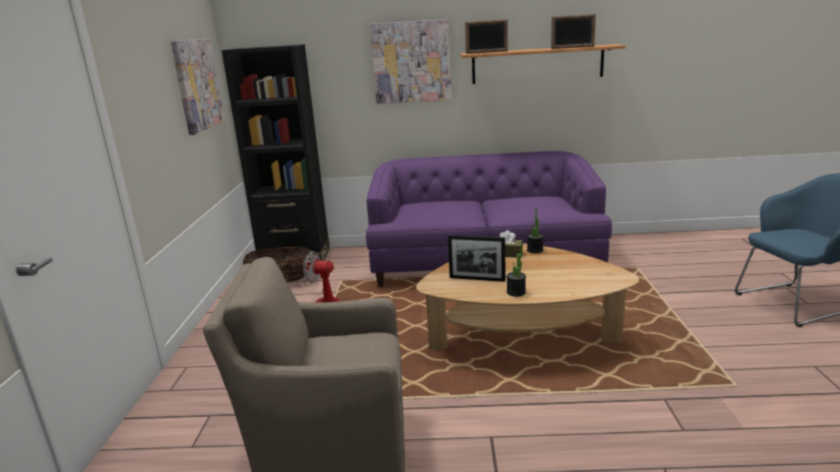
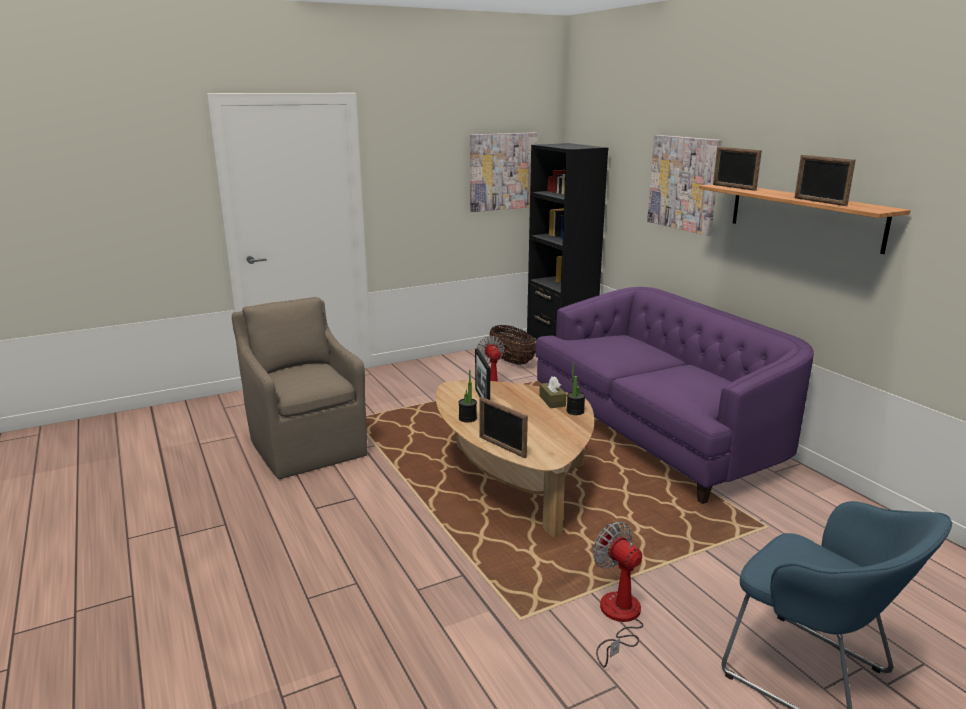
camera: 60 degrees right, 0 degrees up
none -> picture frame [480,397,528,458]
none -> fan [593,521,643,668]

